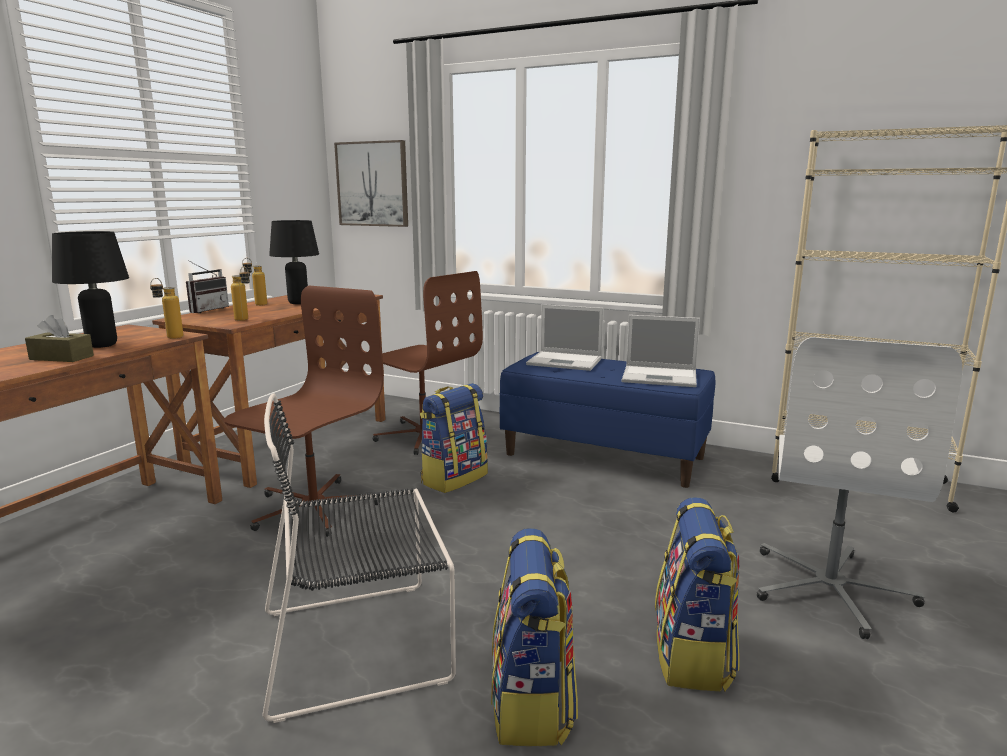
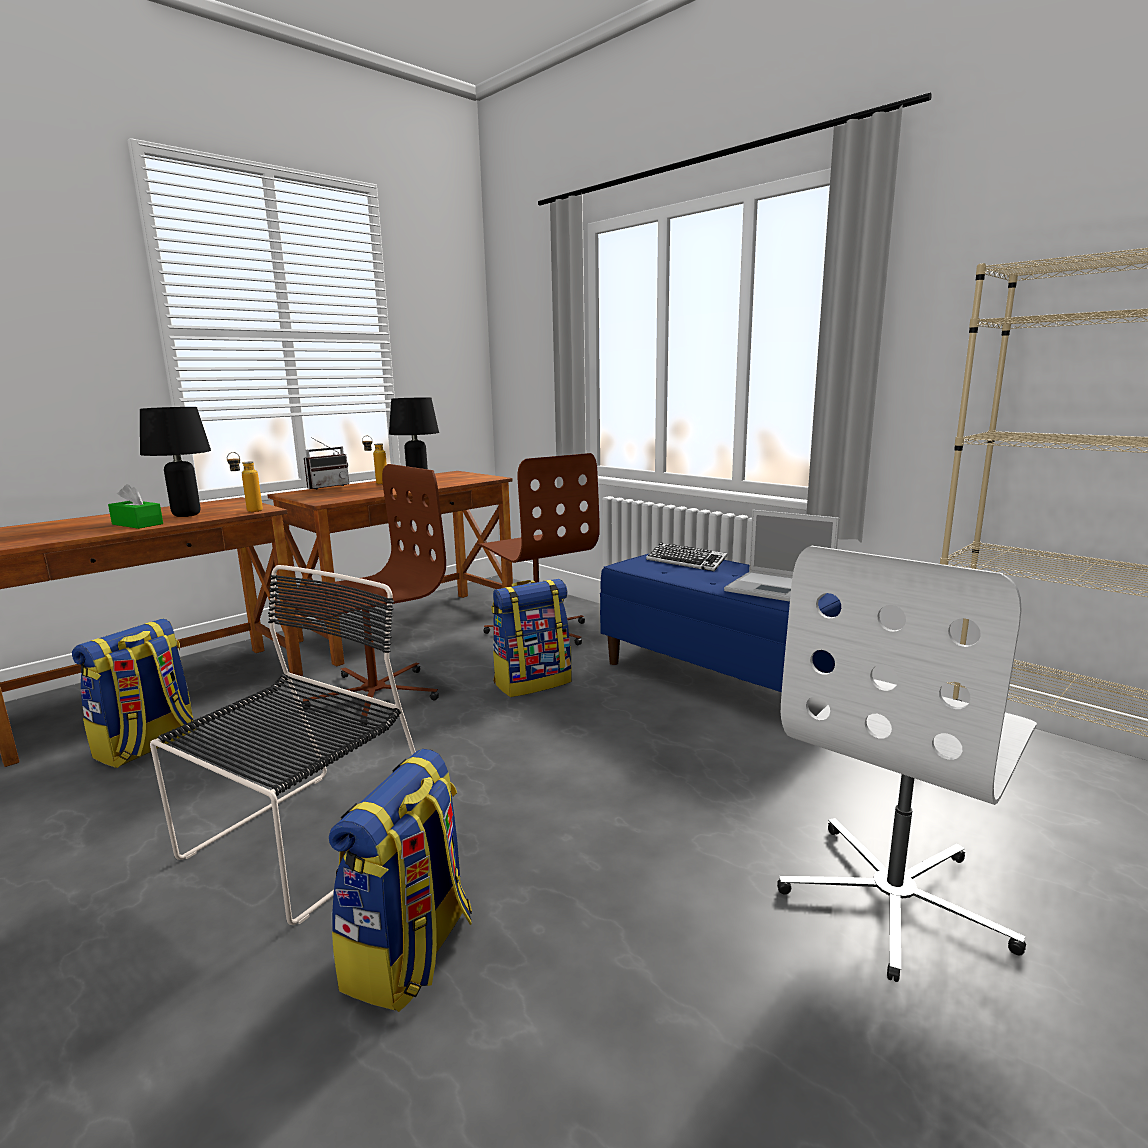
camera: 20 degrees right, 0 degrees up
brown tissue box [25,315,94,362] -> green tissue box [108,484,163,529]
bottle [231,267,250,321] -> none
black chair [262,393,456,723] -> black chair turned 120 degrees clockwise [150,565,416,925]
picture [334,140,408,227] -> none
laptop [526,304,604,371] -> keyboard [646,543,728,571]
backpack [655,497,739,691] -> backpack moved to [72,619,197,768]

